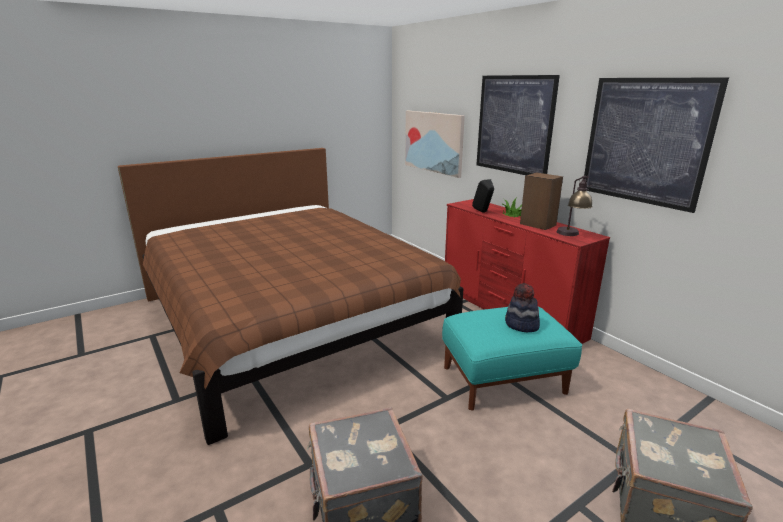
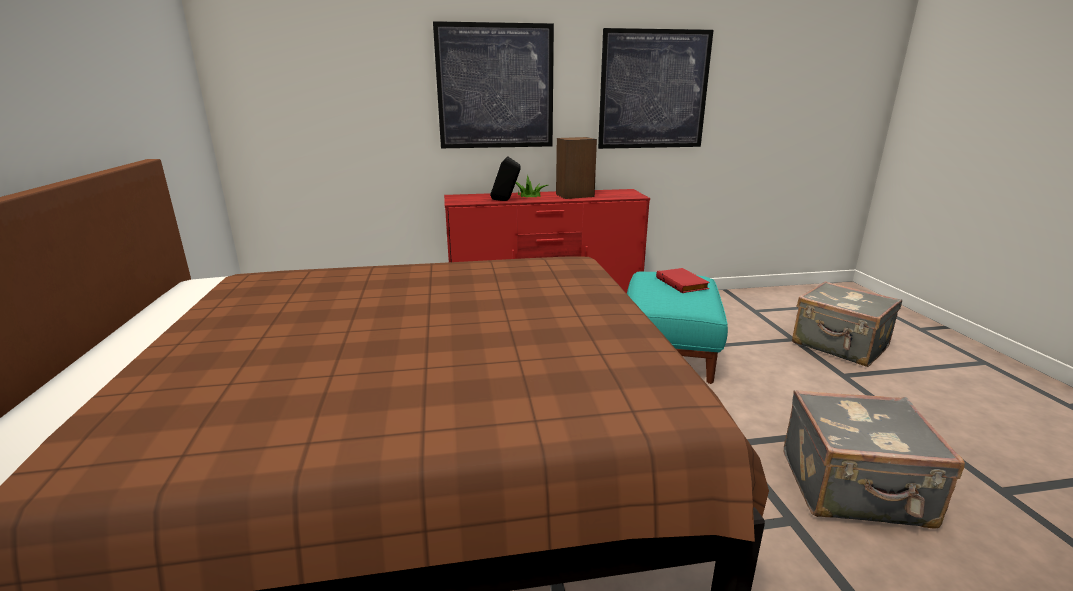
camera: 65 degrees left, 0 degrees up
picture [405,111,465,178] -> none
hat [505,283,540,332] -> red book [656,268,710,293]
table lamp [556,175,593,236] -> none

